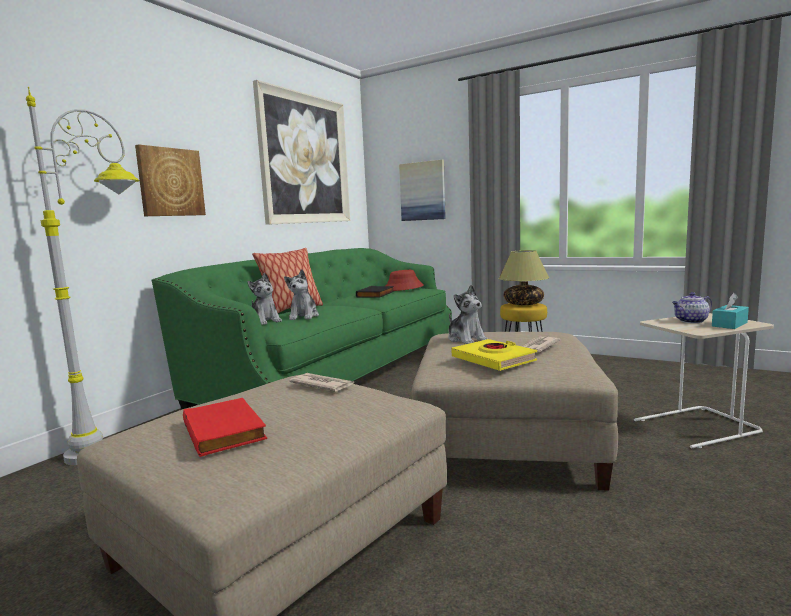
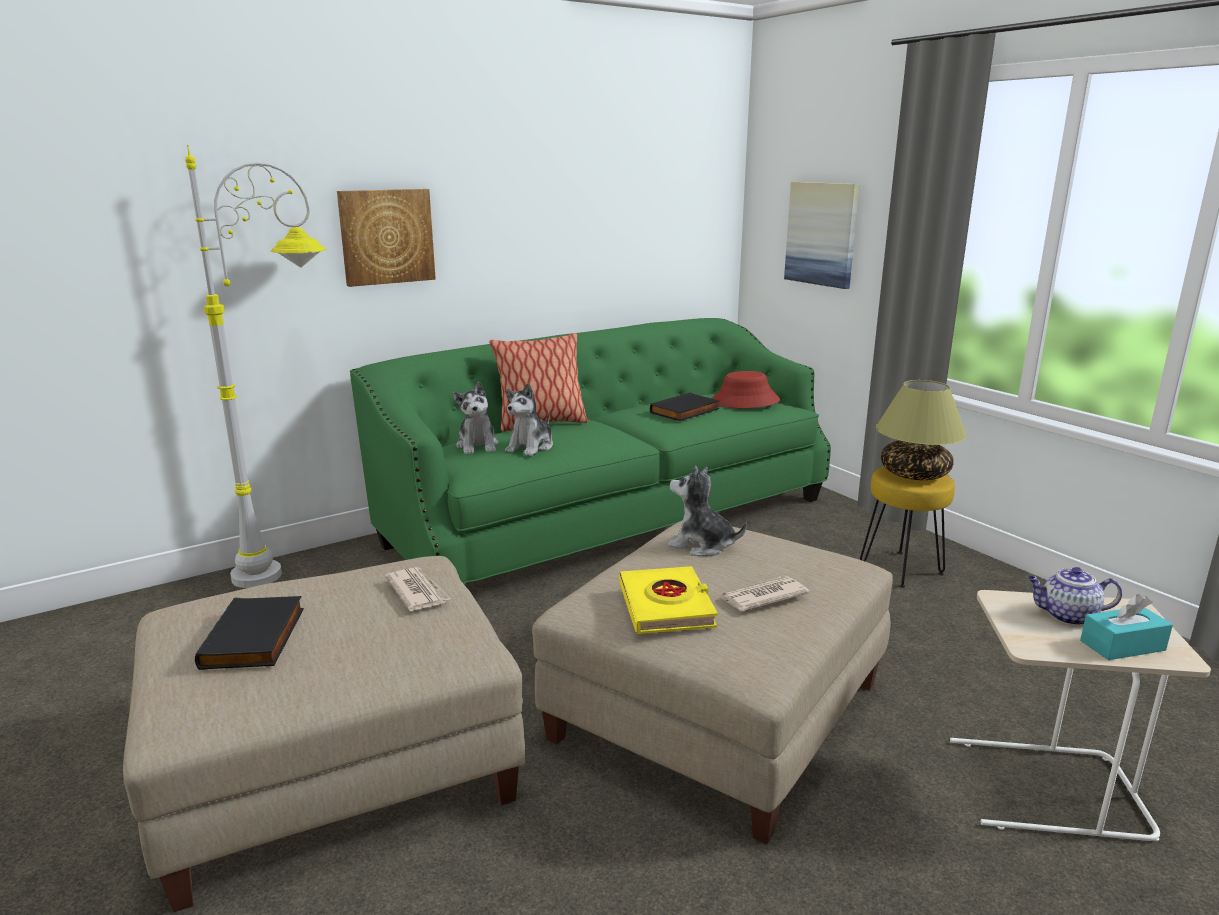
camera: 25 degrees right, 10 degrees up
red book [183,398,267,457] -> black book [195,596,304,670]
picture [253,80,350,225] -> none
plush toy [448,285,488,344] -> plush toy turned 120 degrees clockwise [668,466,747,556]

